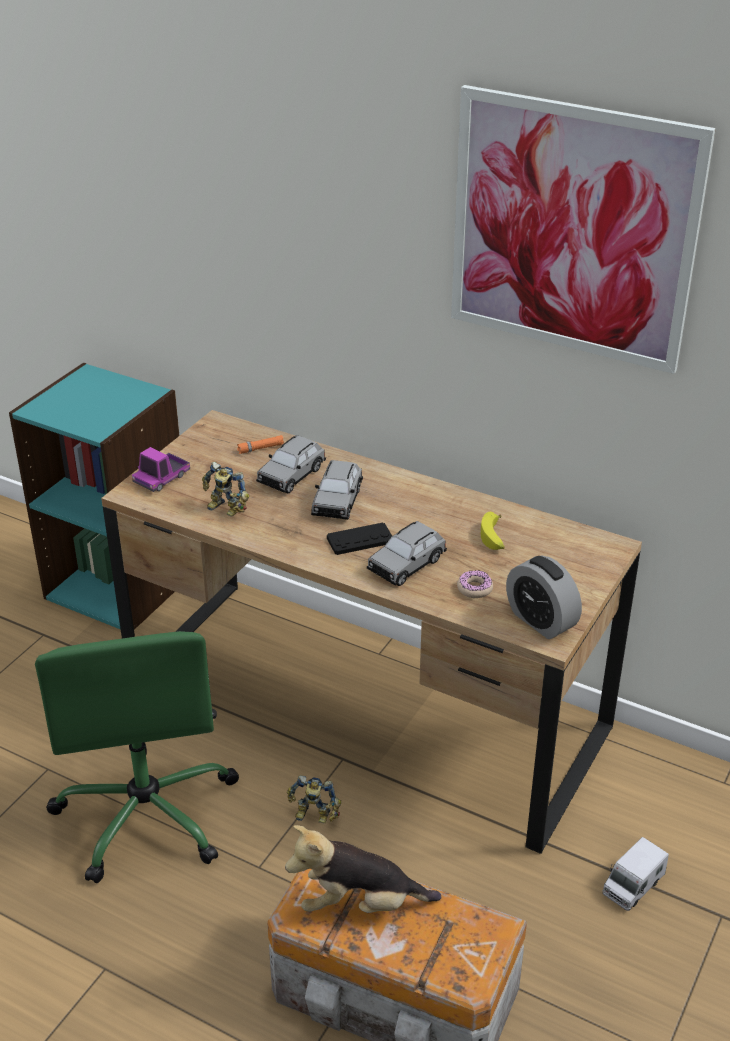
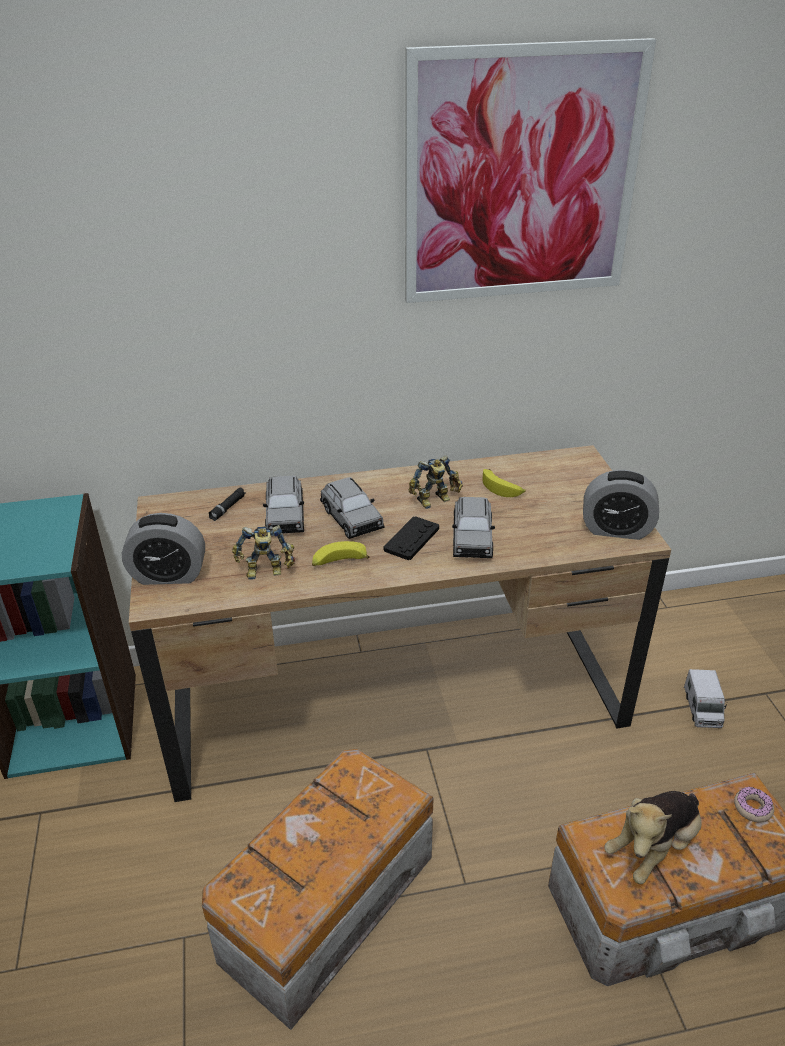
camera: 40 degrees left, 0 degrees up
green office chair [35,631,239,883] -> storage box [202,749,434,1030]
toy truck [132,447,190,492] -> alarm clock [122,513,205,585]
orange flashlight [237,435,284,454] -> black flashlight [209,488,246,521]
toy robot [287,775,341,823] -> toy robot moved to [409,456,463,509]
donut [457,570,493,598] -> donut moved to [734,787,774,823]
none -> banana [312,541,370,566]

